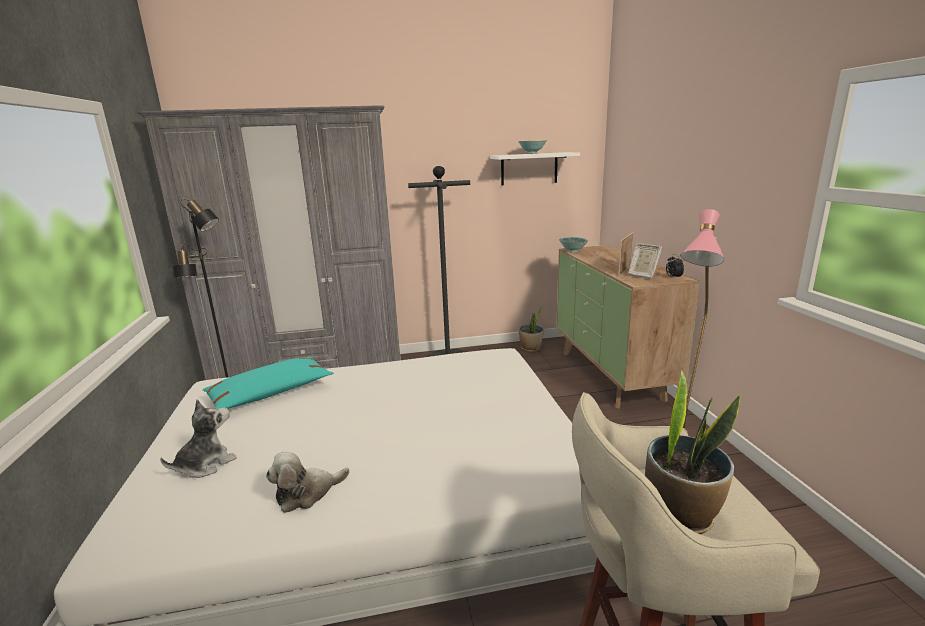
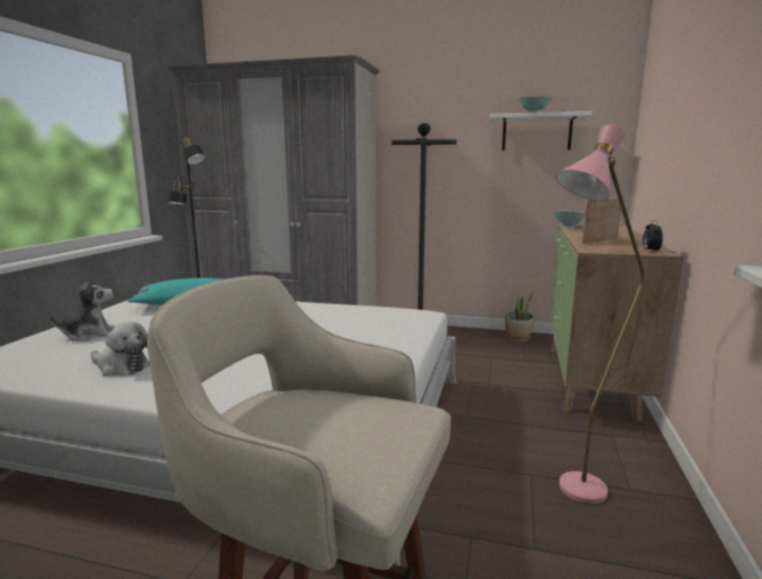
camera: 25 degrees right, 5 degrees down
plush toy [266,451,350,513] -> plush toy turned 150 degrees counterclockwise [90,322,150,376]
picture frame [628,243,662,279] -> none
potted plant [645,370,741,534] -> none

